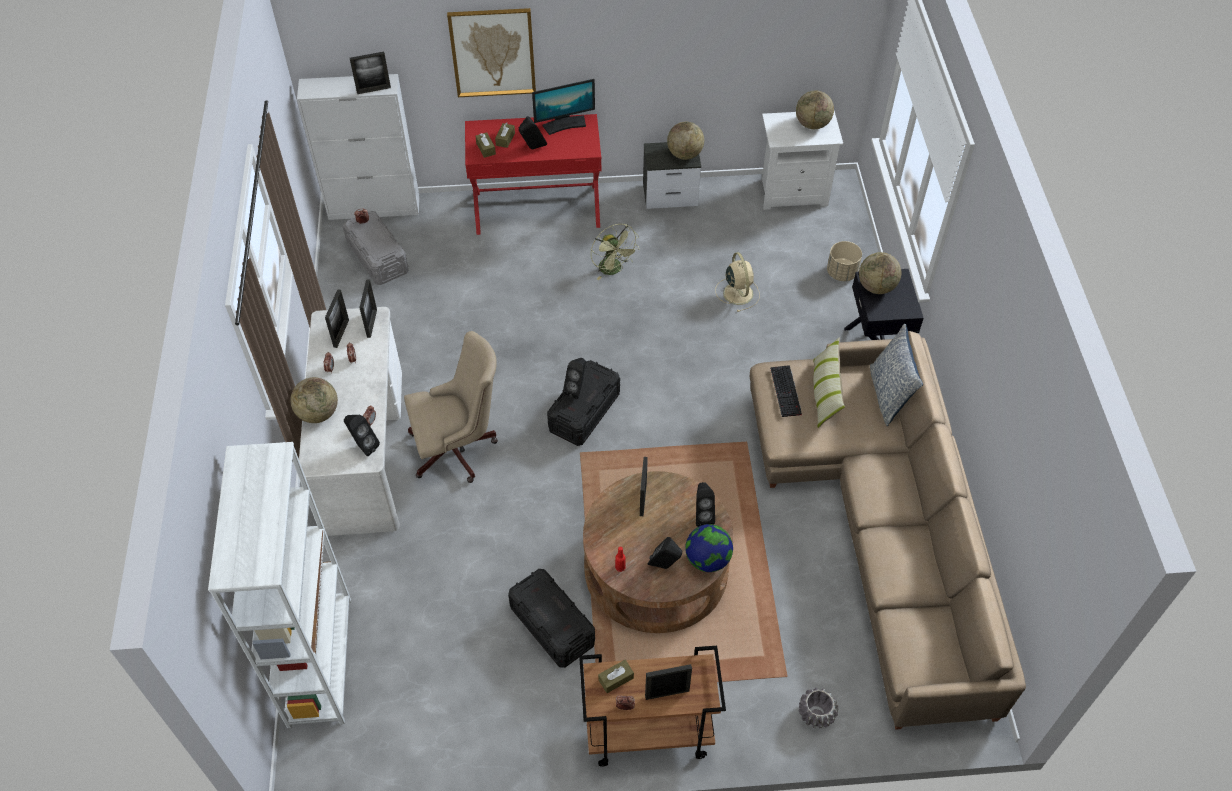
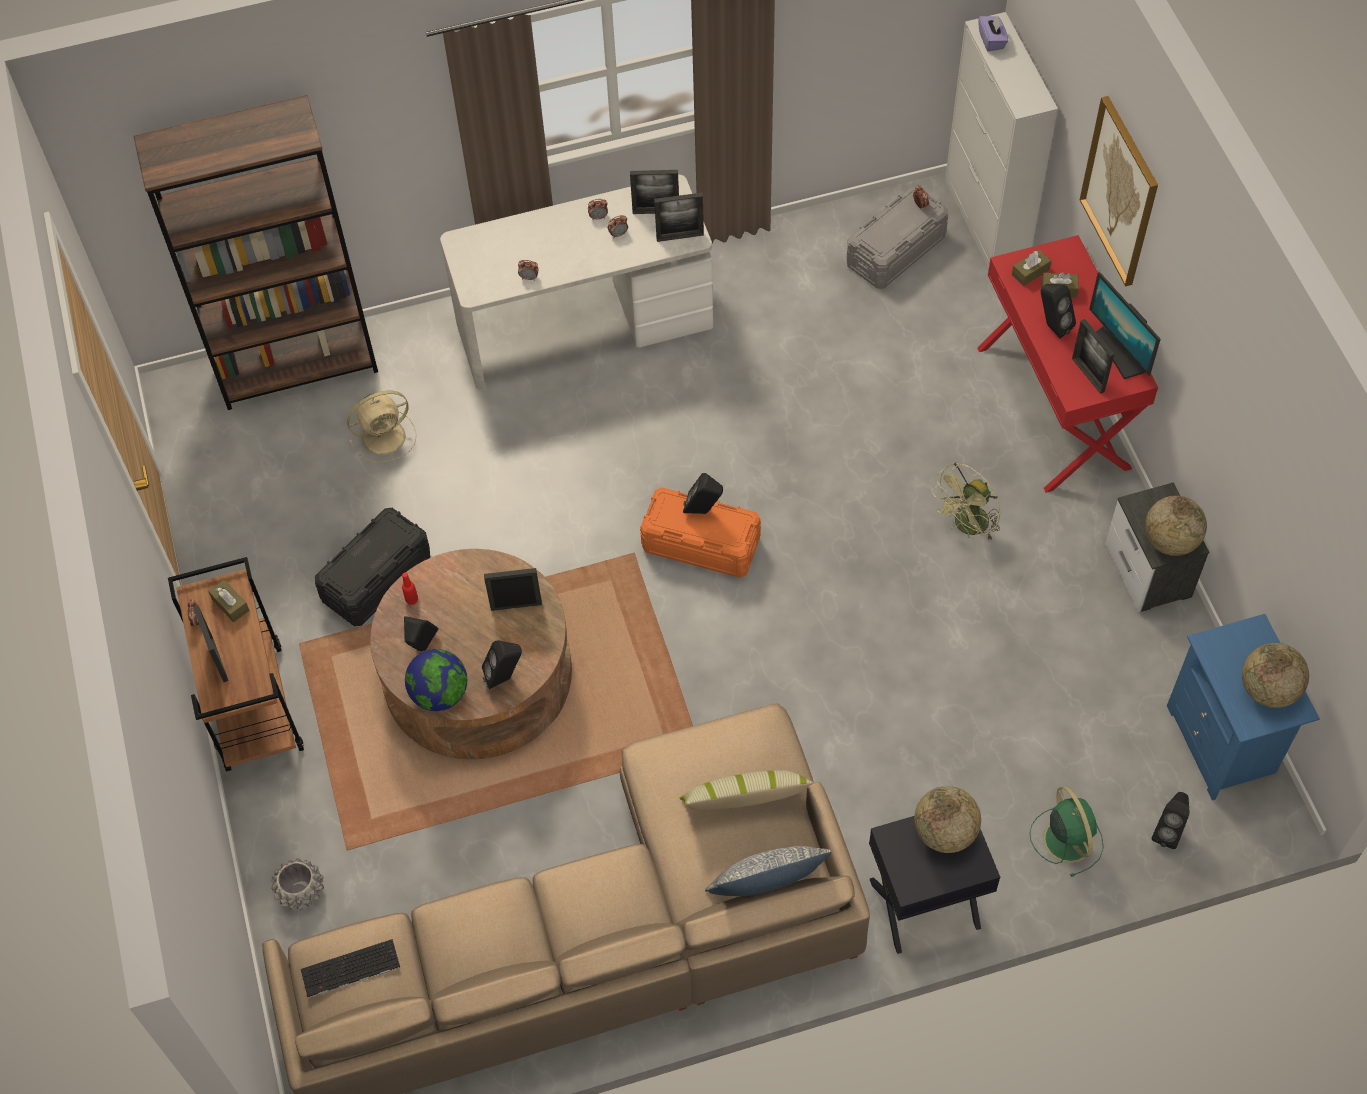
camera: 80 degrees right, 5 degrees up
white bookcase [208,442,351,728] -> brown bookcase [133,95,378,410]
globe [290,377,338,423] -> none
black speaker [344,415,380,456] -> black speaker moved to [1152,792,1189,849]
picture frame [350,52,391,94] -> picture frame moved to [1072,319,1114,394]
beige office chair [404,331,498,483] -> none
black storage box [547,360,620,446] -> orange storage box [640,487,761,578]
beige fan [715,252,760,312] -> beige fan moved to [347,391,417,463]
white nightstand [762,111,843,210] -> blue nightstand [1167,614,1320,801]
keyboard [770,365,802,417] -> keyboard moved to [301,939,400,997]
beige planter [827,241,862,281] -> green fan [1030,786,1104,877]
none -> purple tissue box [978,16,1009,52]

